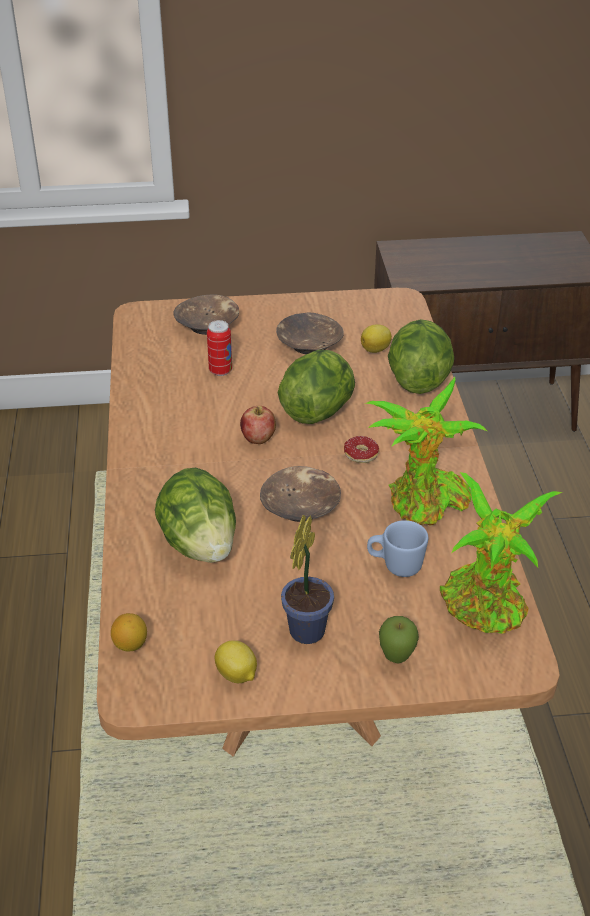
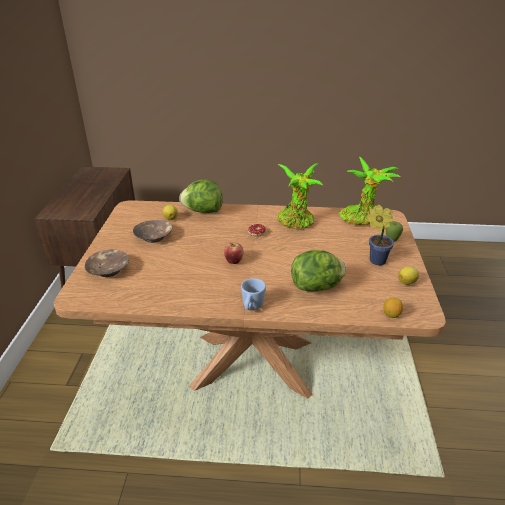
camera: 80 degrees left, 5 degrees down
can [207,320,232,376] -> none
brown bowl [260,466,341,522] -> none
lettuce [278,350,355,424] -> none
blue mug [367,520,428,577] -> blue mug moved to [241,278,266,310]

